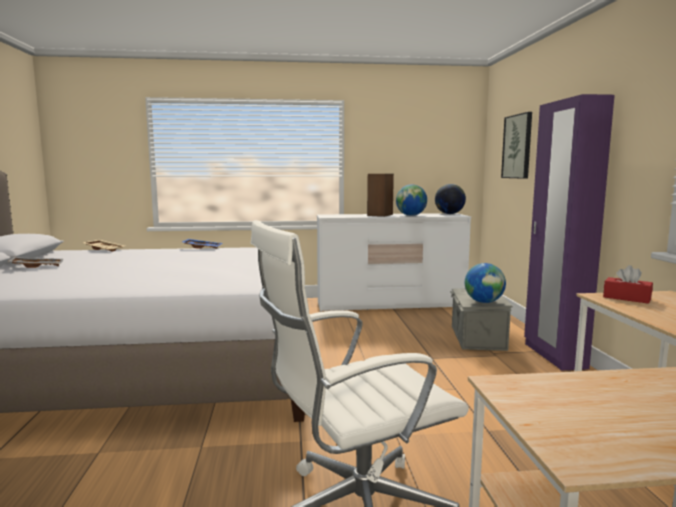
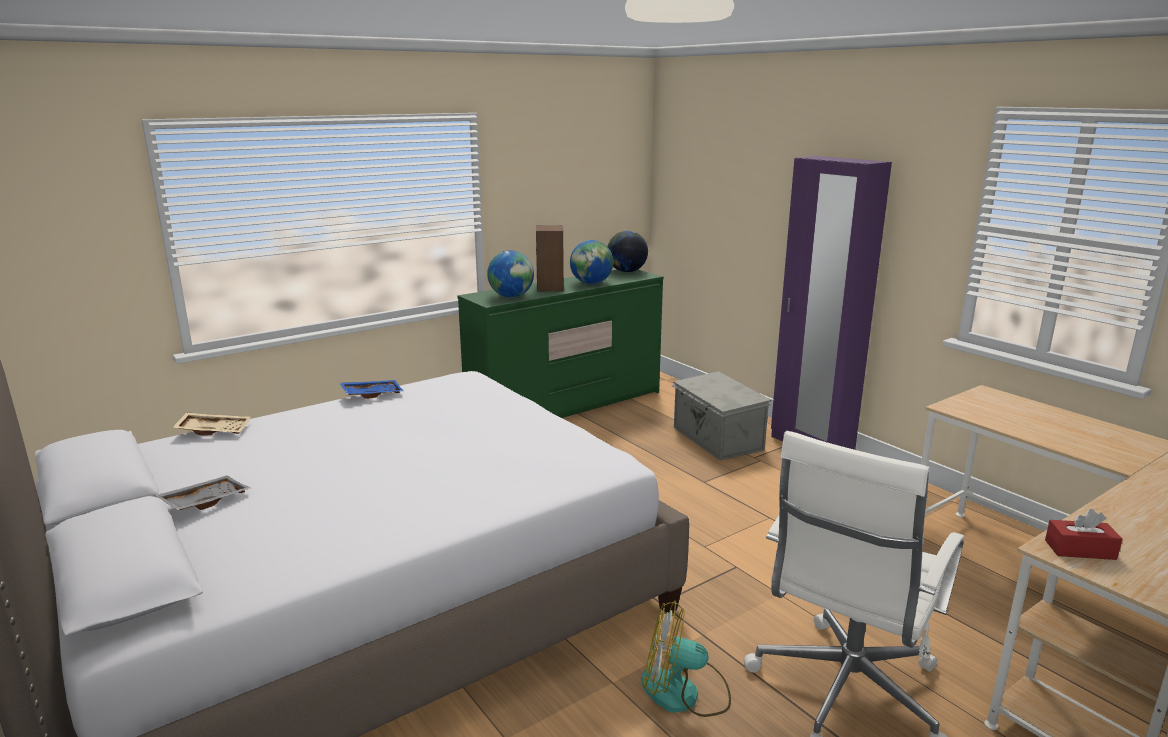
camera: 30 degrees left, 10 degrees up
white dresser [317,213,471,312] -> green dresser [457,270,664,418]
globe [465,263,506,303] -> globe moved to [487,250,534,297]
picture [501,112,532,179] -> none
red tissue box [603,265,653,304] -> red tissue box moved to [1045,509,1122,560]
none -> fan [641,600,731,717]

